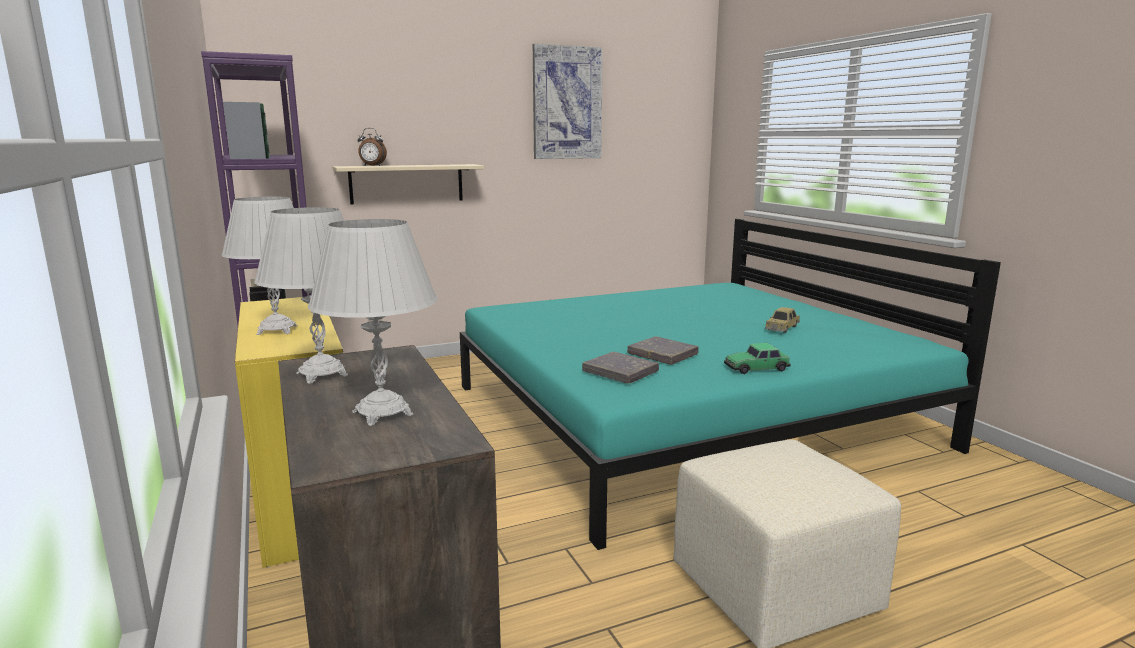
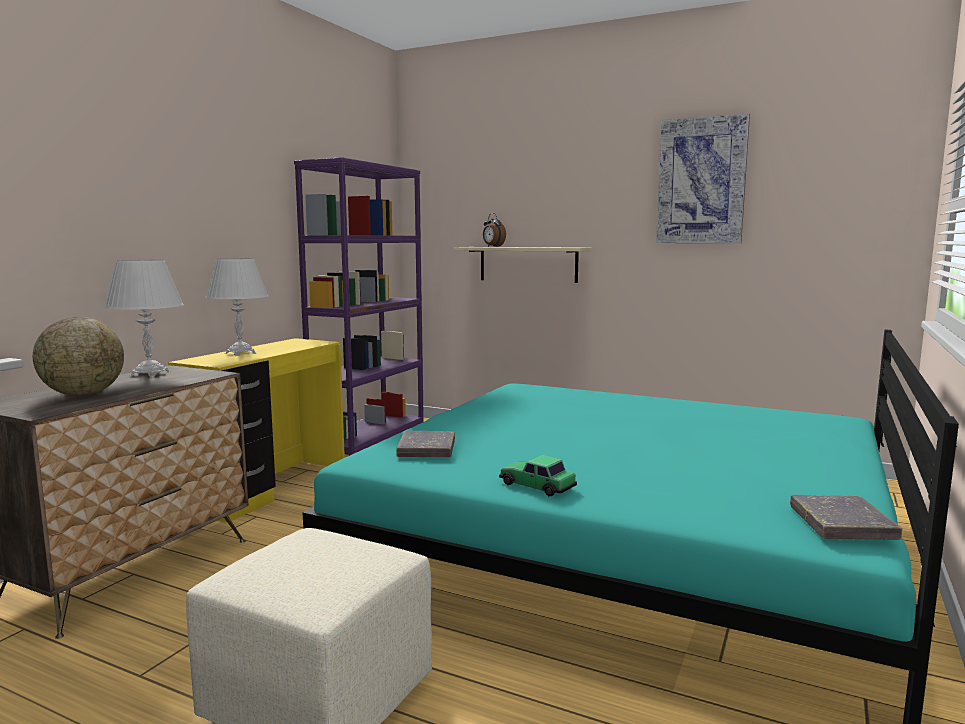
camera: 50 degrees right, 5 degrees down
white table lamp [308,219,438,426] -> globe [33,317,124,396]
grey book [627,336,699,365] -> grey book moved to [790,495,902,540]
toy car [765,307,800,333] -> none

